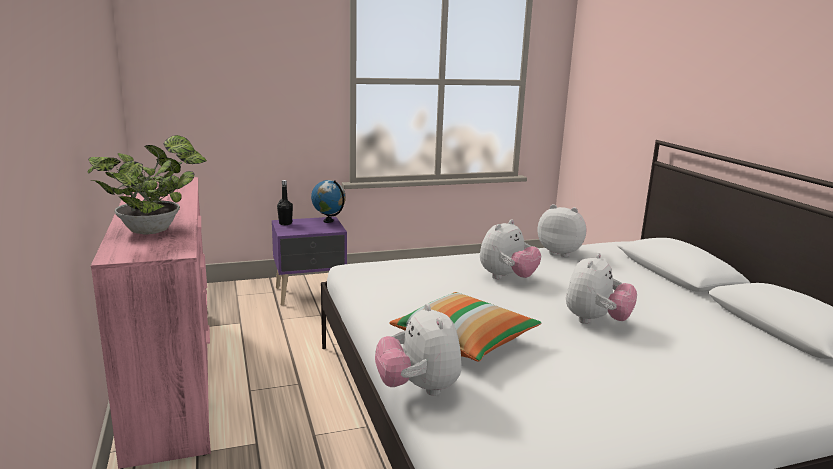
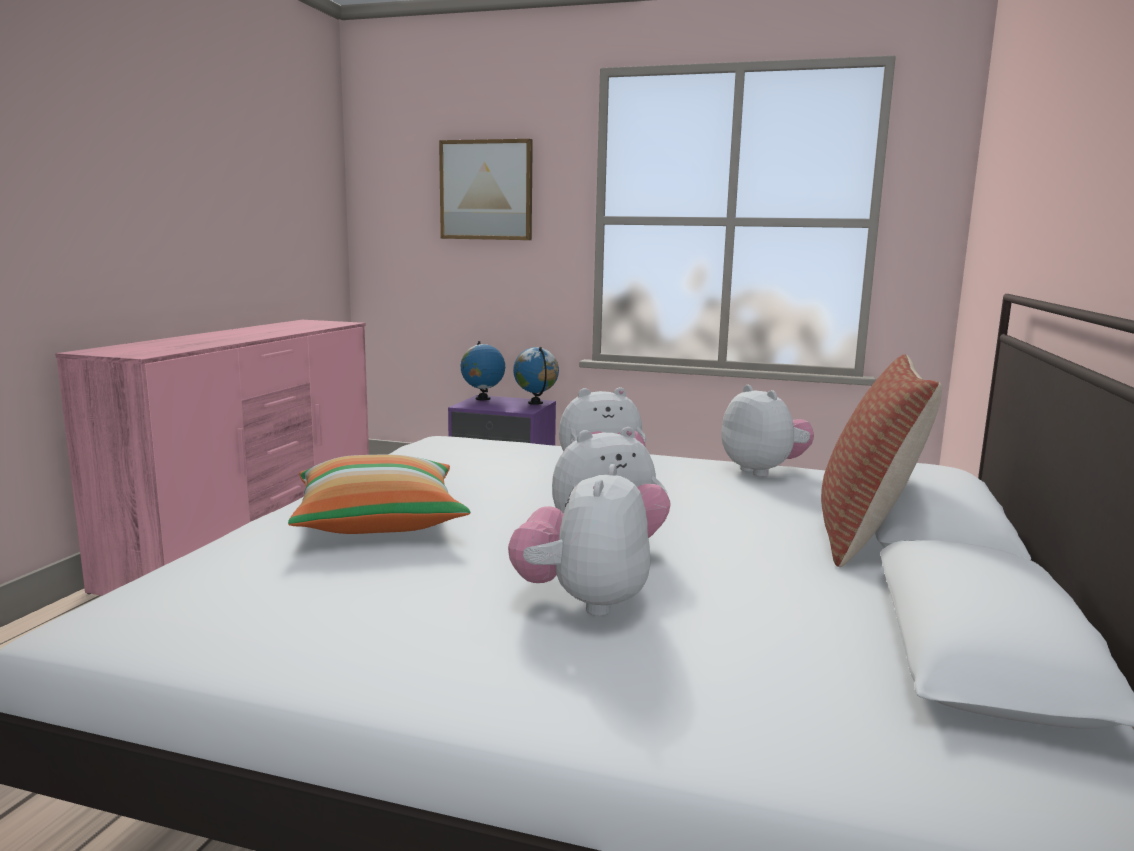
camera: 35 degrees right, 5 degrees down
potted plant [87,135,207,235] -> none
black bottle [277,180,293,225] -> globe [461,341,505,400]
plush toy [375,304,462,396] -> plush toy moved to [508,464,650,616]
none -> picture [439,139,533,240]
none -> pillow [821,354,942,567]

